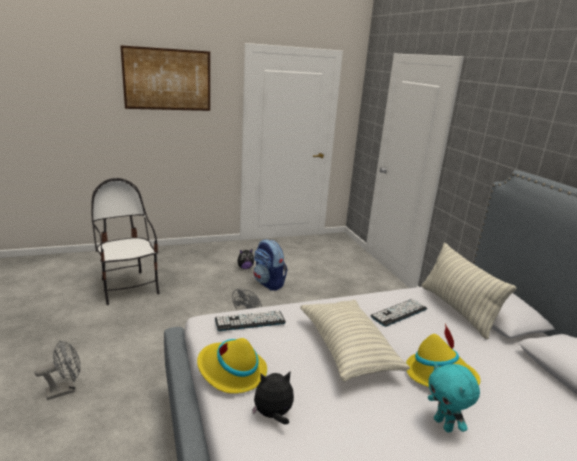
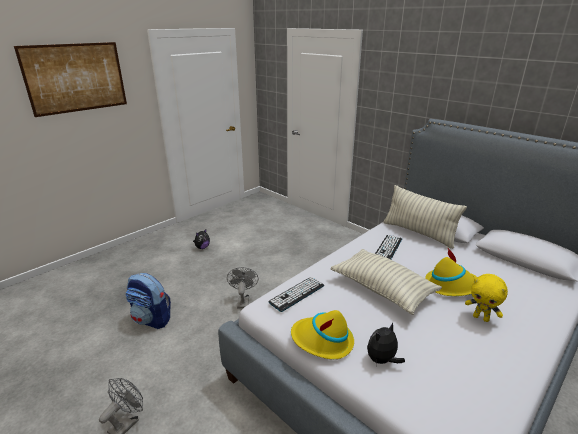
camera: 25 degrees left, 5 degrees up
chair [92,178,160,305] -> none
backpack [254,239,288,291] -> backpack moved to [126,273,171,329]
turquoise plush toy [428,363,480,433] -> yellow plush toy [465,274,508,322]

